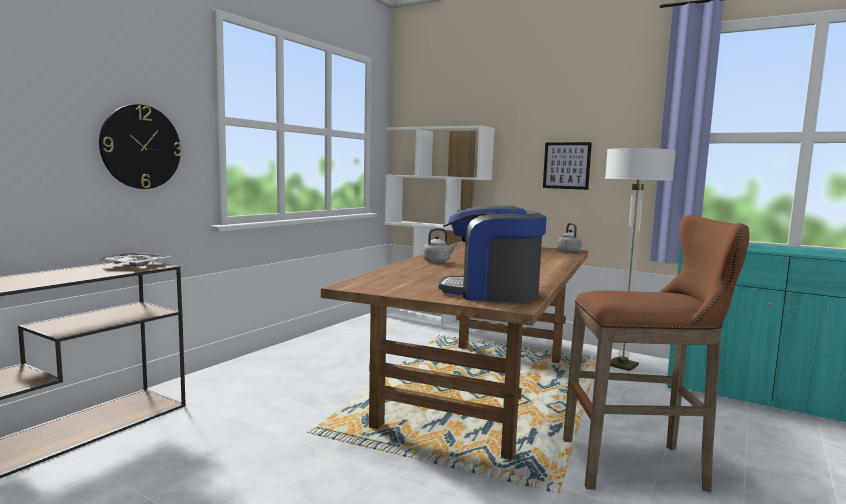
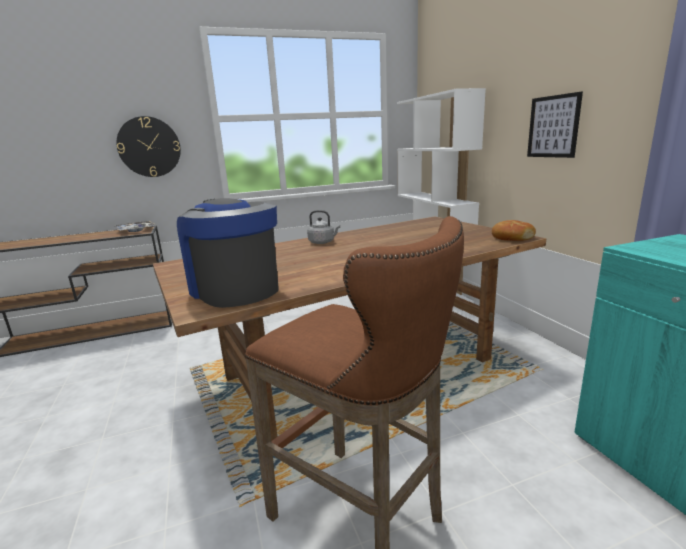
camera: 40 degrees right, 10 degrees up
grey kettle [558,223,582,252] -> bread [492,220,536,241]
floor lamp [605,148,676,371] -> none

